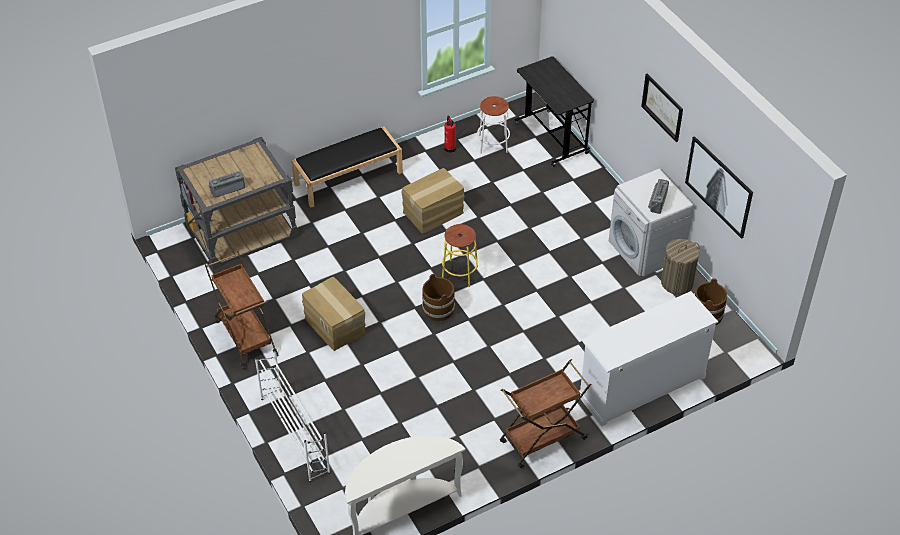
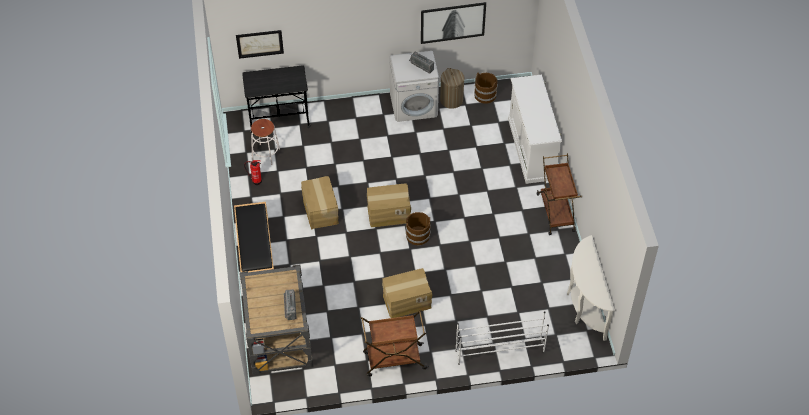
camera: 70 degrees left, 5 degrees up
yellow stool [442,224,478,287] -> cardboard box [367,184,411,227]
picture [641,73,683,142] -> picture moved to [236,30,284,59]

